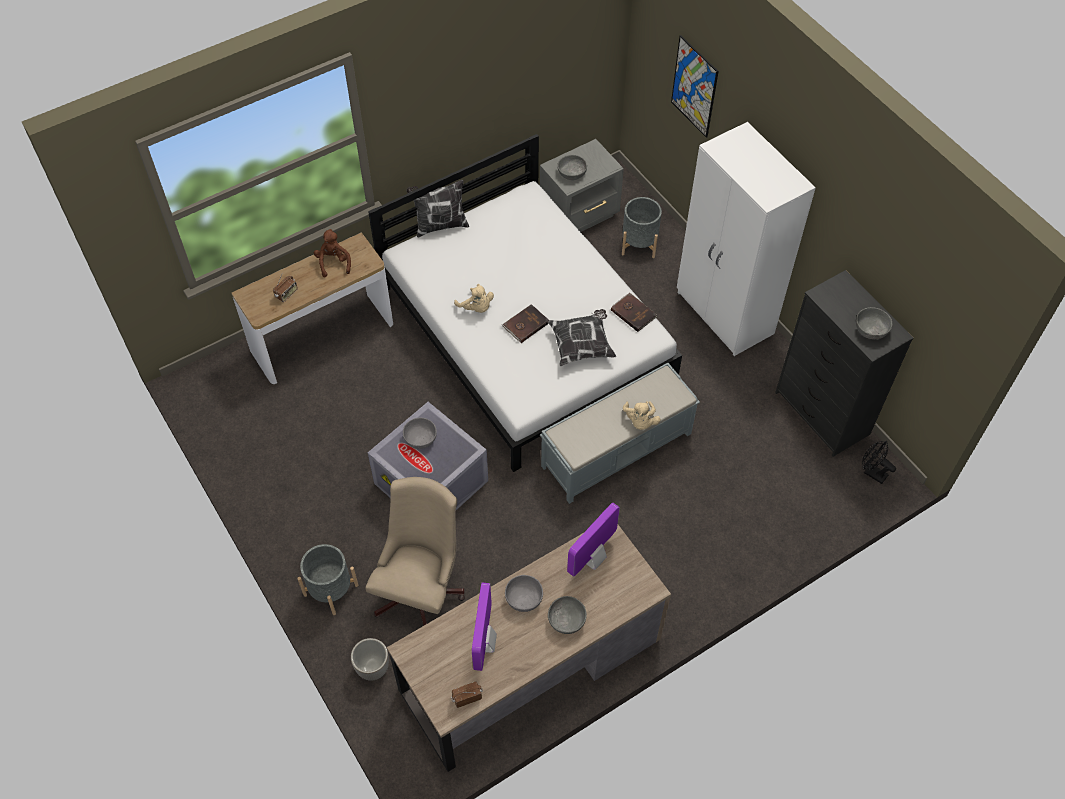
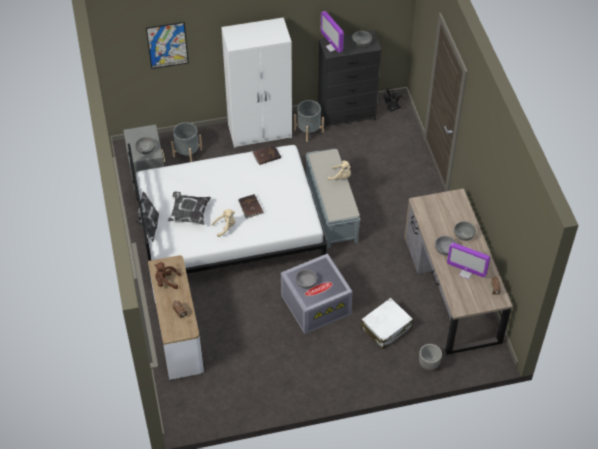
camera: 70 degrees left, 5 degrees down
grey planter [297,544,358,615] -> grey planter moved to [294,100,324,142]
beige office chair [366,477,465,625] -> white suitcase [361,298,413,349]
pillow [548,309,616,366] -> pillow moved to [168,191,211,225]
monitor [567,503,620,576] -> monitor moved to [321,11,344,53]

